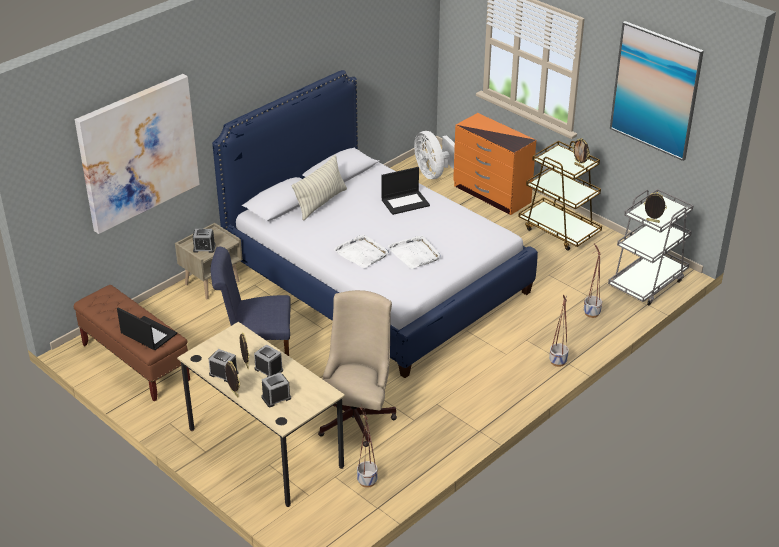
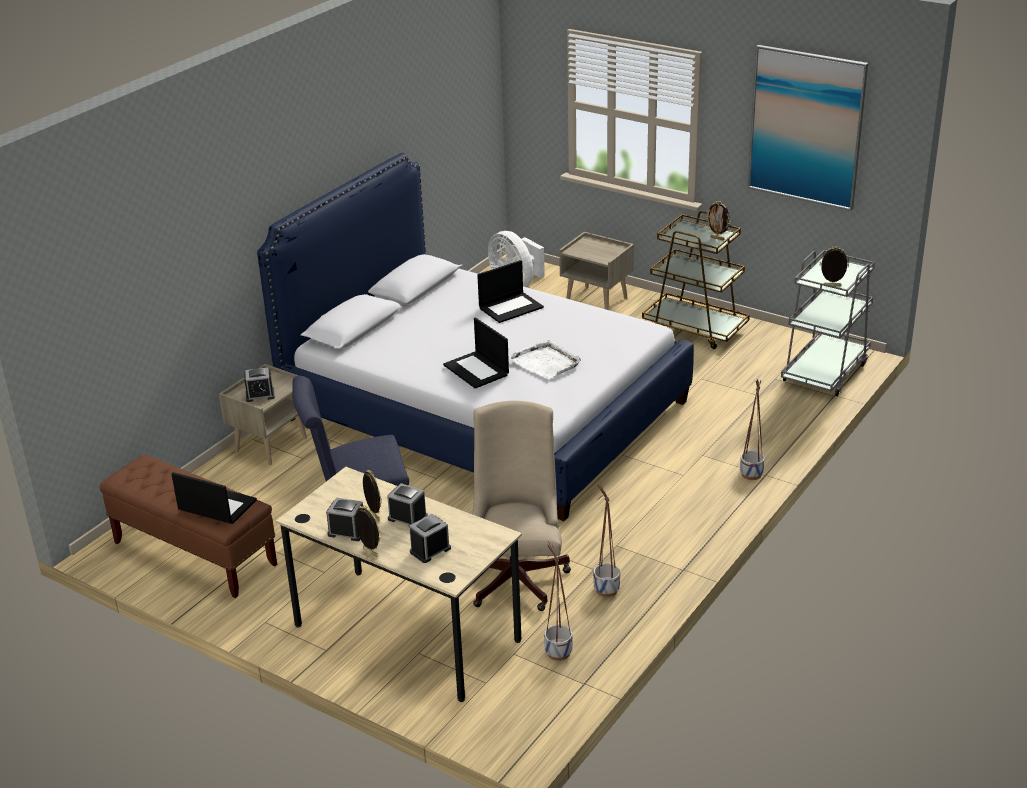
camera: 10 degrees left, 5 degrees down
picture [75,74,200,234] -> none
pillow [292,155,347,221] -> none
white tray [333,234,389,268] -> laptop [443,318,509,389]
orange dresser [453,113,536,215] -> beige nightstand [559,232,634,310]
planter [584,243,602,318] -> planter moved to [593,485,620,597]

